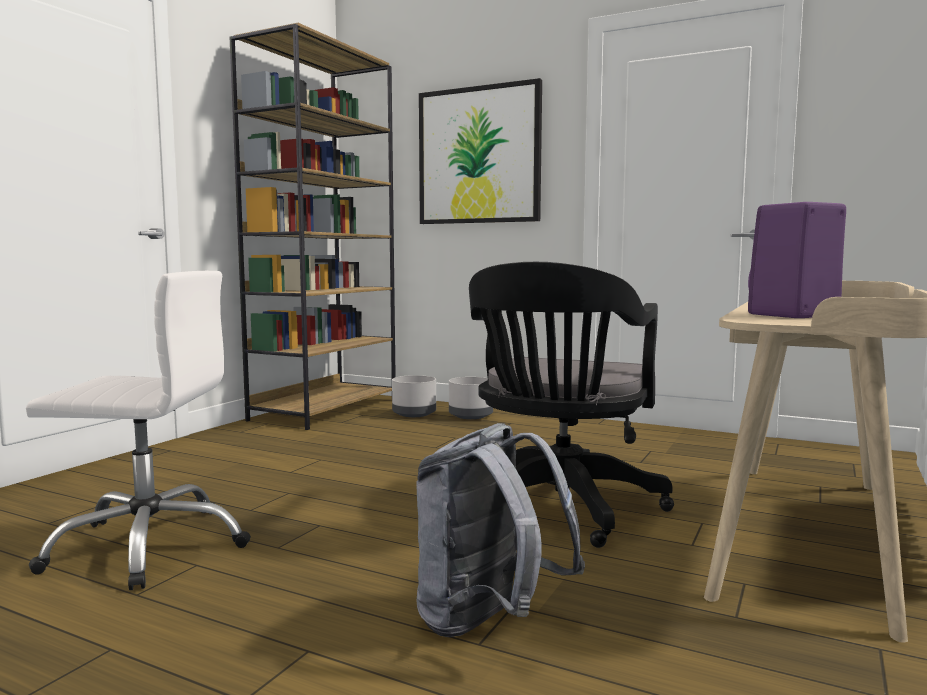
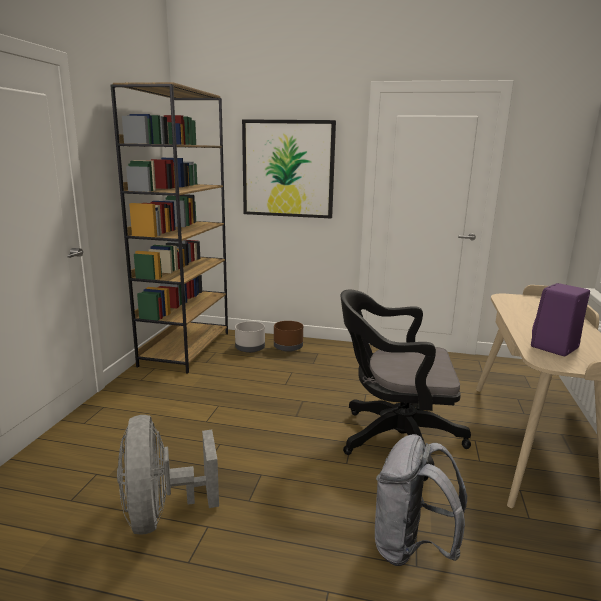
camera: 15 degrees left, 10 degrees up
white office chair [26,271,251,590] -> grey fan [117,415,219,535]
grey planter [449,377,493,419] -> brown planter [274,321,303,352]
black office chair [469,262,674,548] -> black office chair turned 90 degrees clockwise [340,290,471,481]

